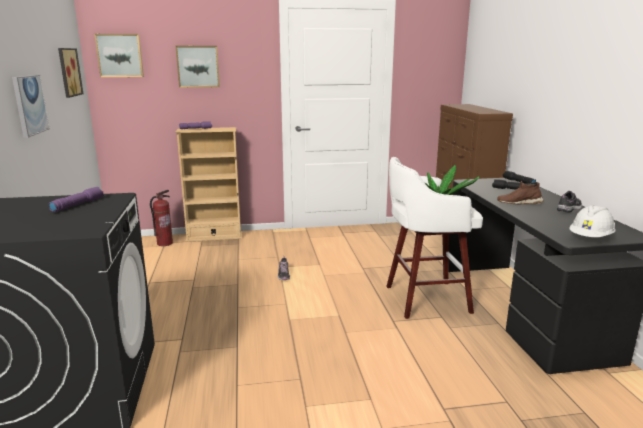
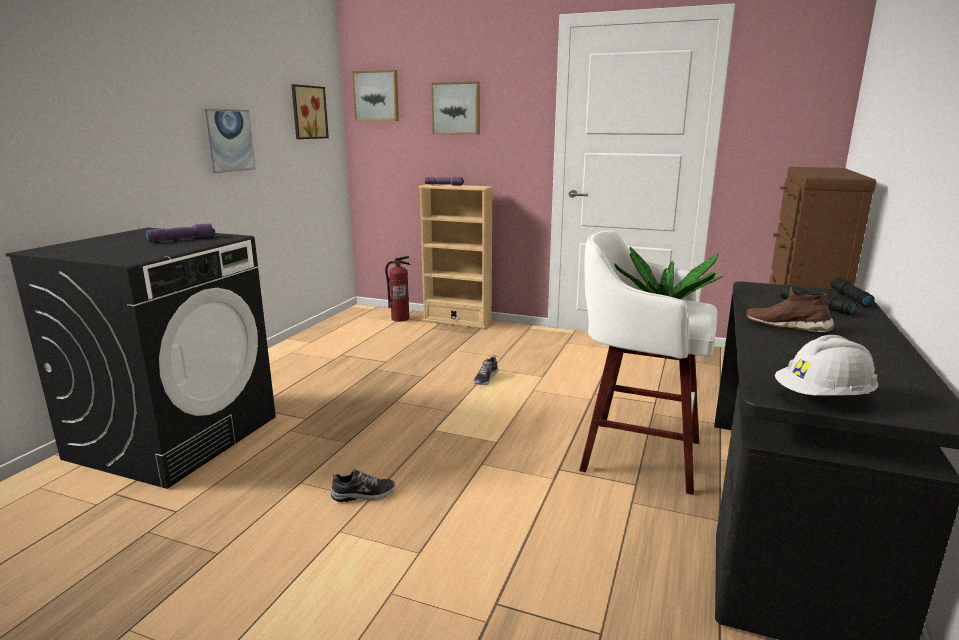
camera: 30 degrees right, 0 degrees up
shoe [557,191,582,213] -> shoe moved to [331,469,395,502]

